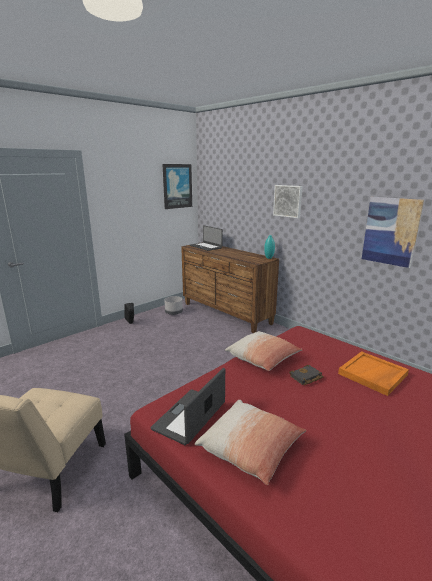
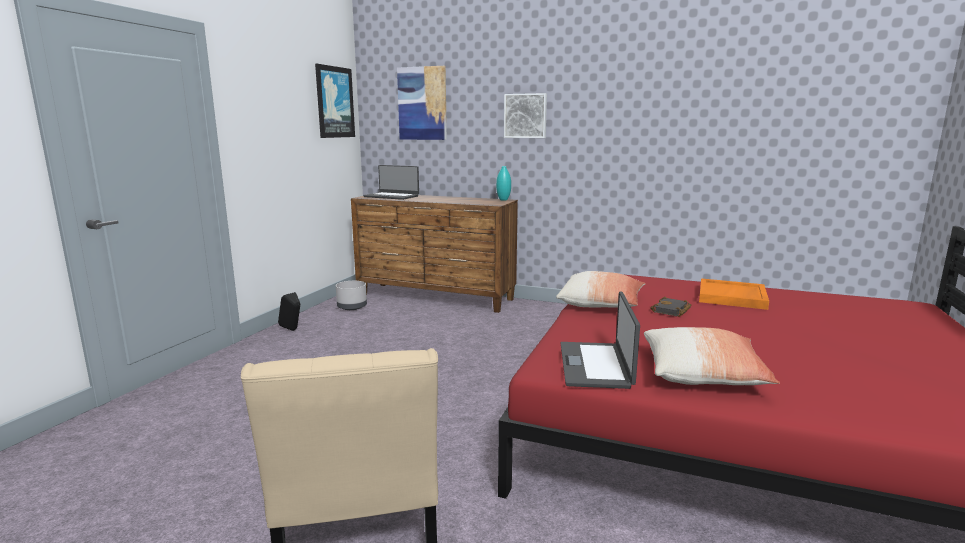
camera: 25 degrees left, 5 degrees down
picture [362,197,424,268] -> picture moved to [397,66,447,140]

